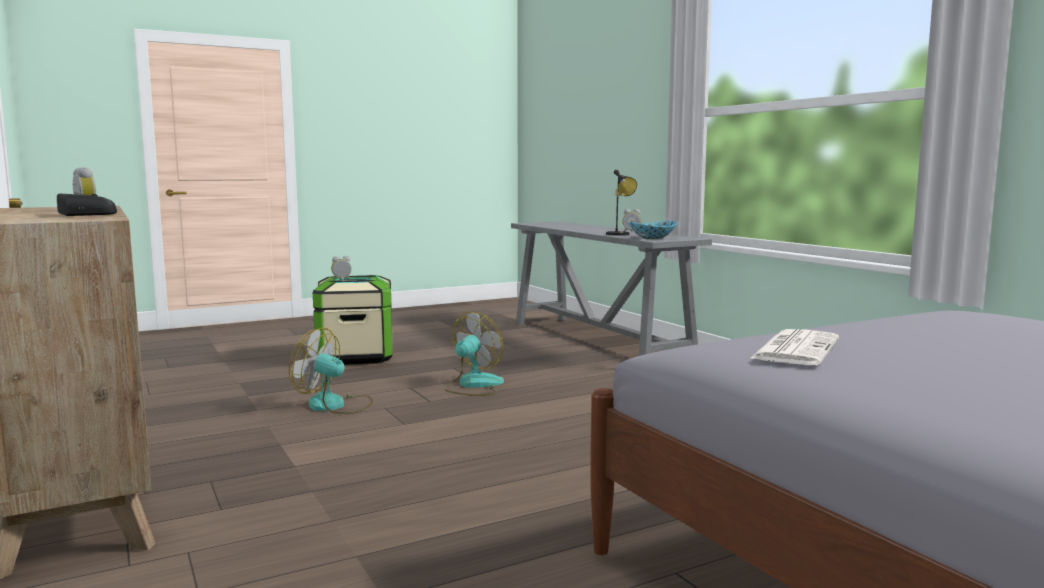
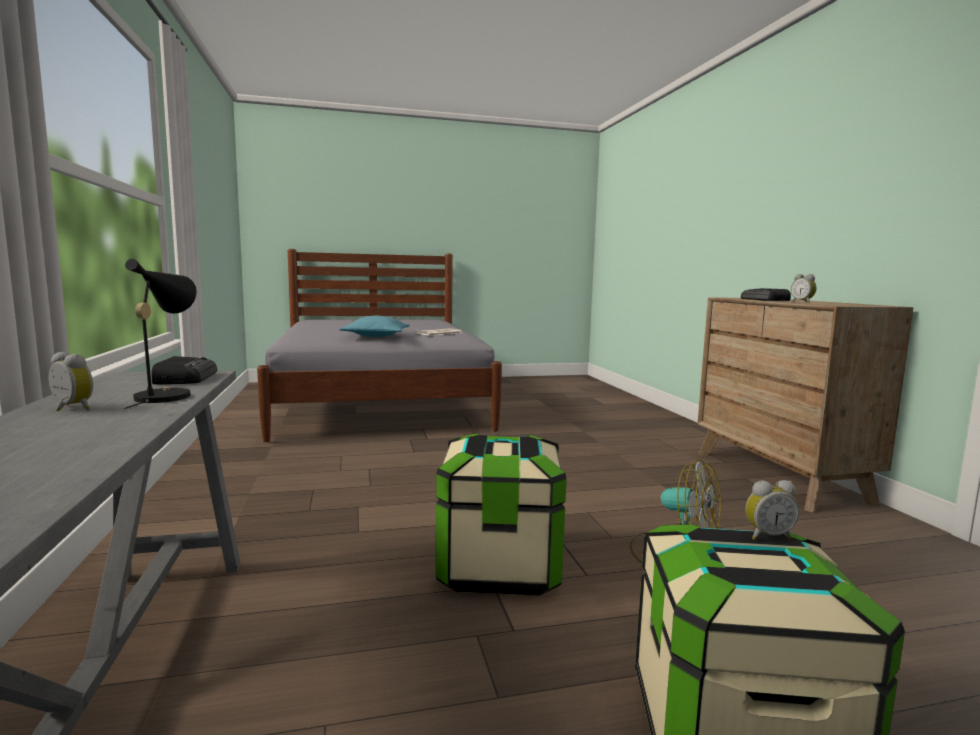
camera: 165 degrees left, 0 degrees up
fan [445,312,504,396] -> storage box [436,433,567,596]
bowl [628,221,678,239] -> radio [151,356,217,384]
none -> turquoise pillow [339,316,410,337]

